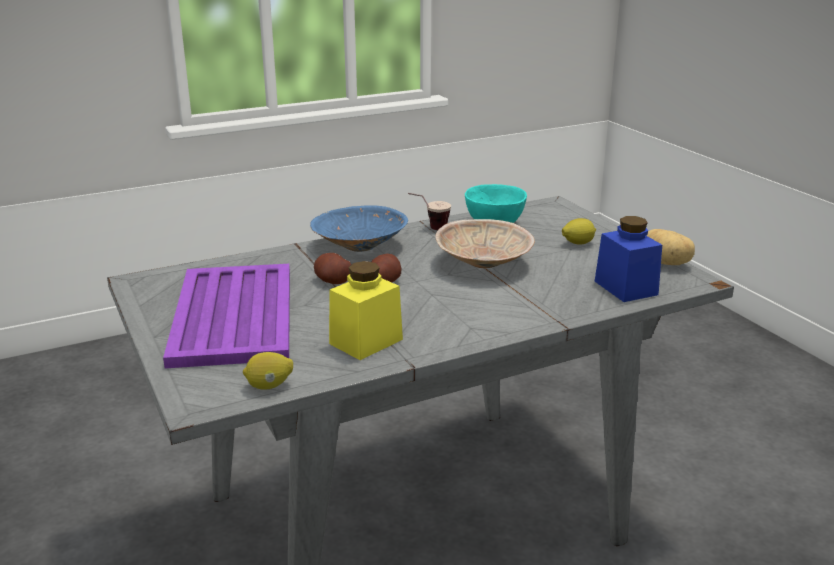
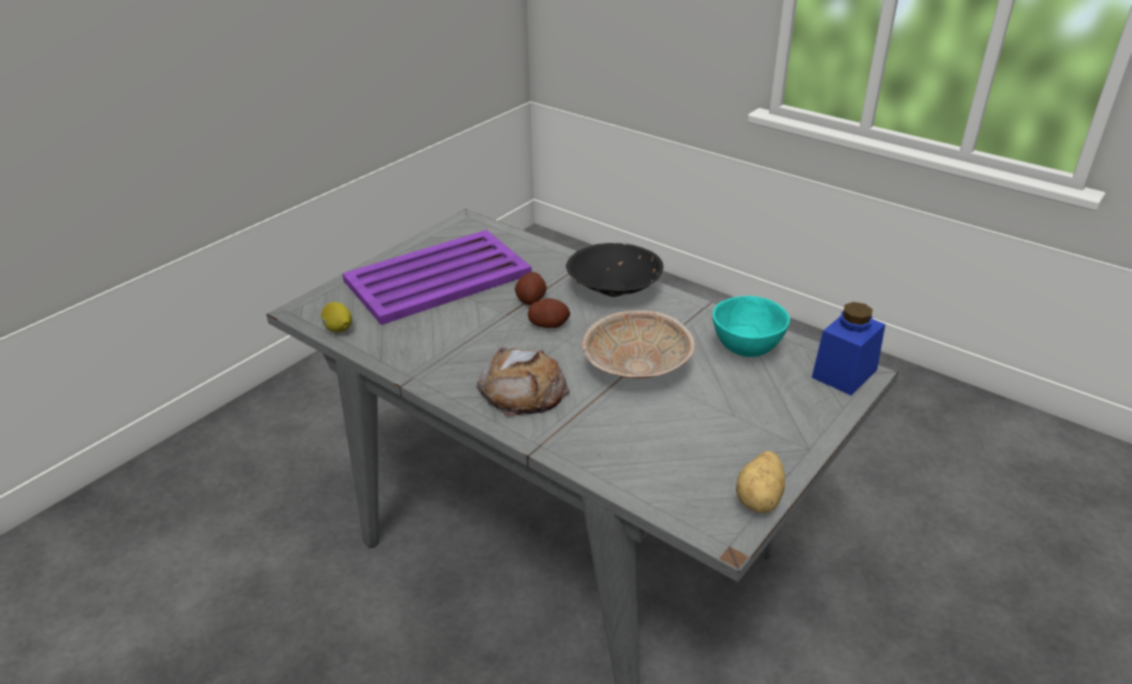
camera: 65 degrees right, 10 degrees up
blue bowl [310,205,408,252] -> black bowl [566,243,663,297]
yellow jar [329,261,403,360] -> none
cup [408,193,451,230] -> none
lemon [562,218,596,245] -> none
blue jar [595,216,662,302] -> blue jar moved to [812,302,885,395]
none -> bread [476,346,570,416]

